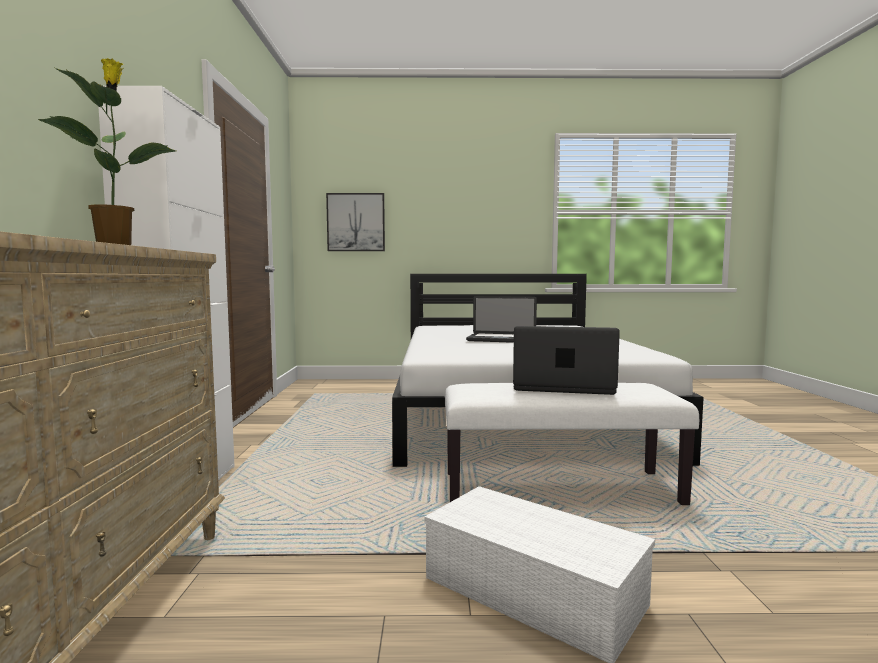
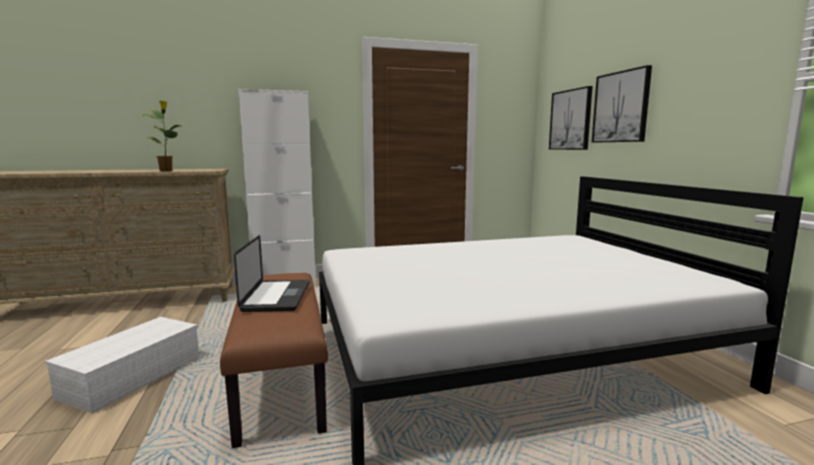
camera: 75 degrees right, 5 degrees up
white bench [445,383,699,505] -> brown bench [220,273,328,448]
laptop [466,296,537,343] -> none
none -> picture [592,65,652,142]

